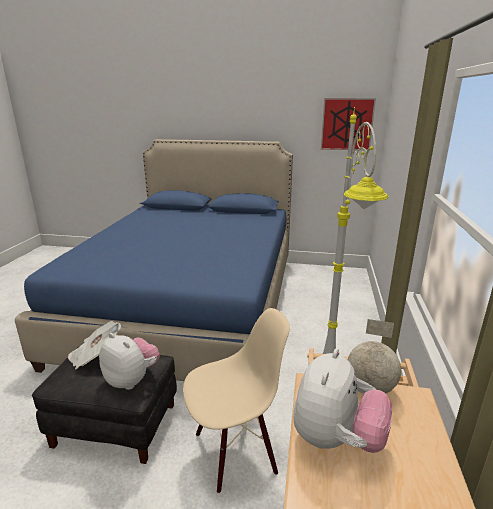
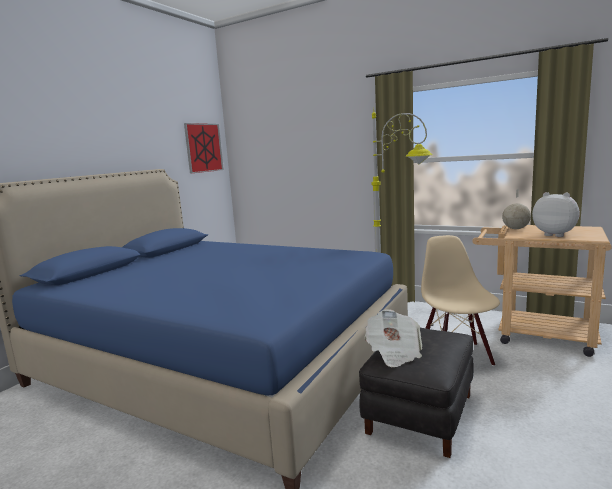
camera: 70 degrees left, 10 degrees down
plush toy [99,333,160,390] -> none

